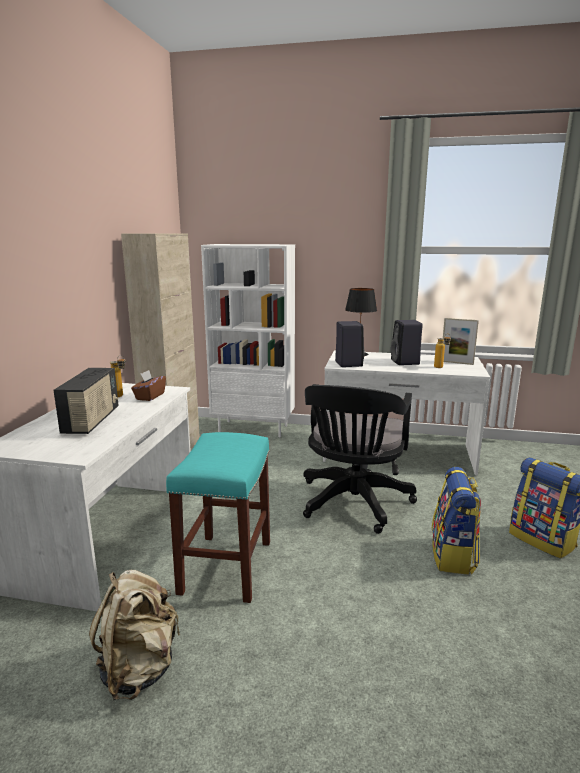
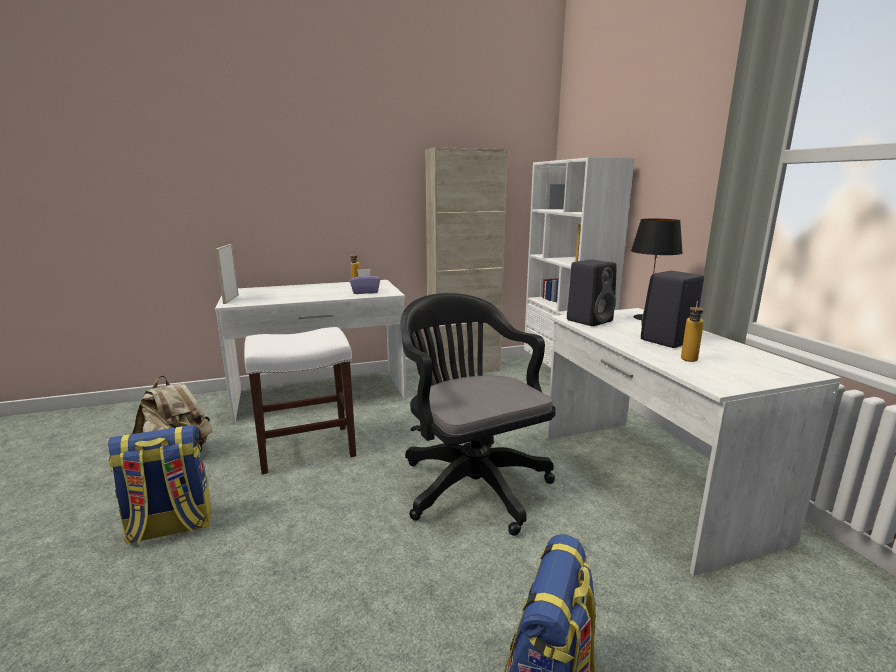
camera: 60 degrees right, 0 degrees up
radio [54,368,118,434] -> none
brown tissue box [131,370,166,401] -> purple tissue box [349,269,380,294]
turquoise stool [166,432,270,603] -> white stool [244,327,356,474]
black office chair [303,384,417,534] -> black office chair turned 75 degrees clockwise [401,293,556,536]
backpack [432,467,481,575] -> backpack moved to [108,425,211,544]
picture frame [443,318,479,365] -> picture frame moved to [215,244,239,304]

